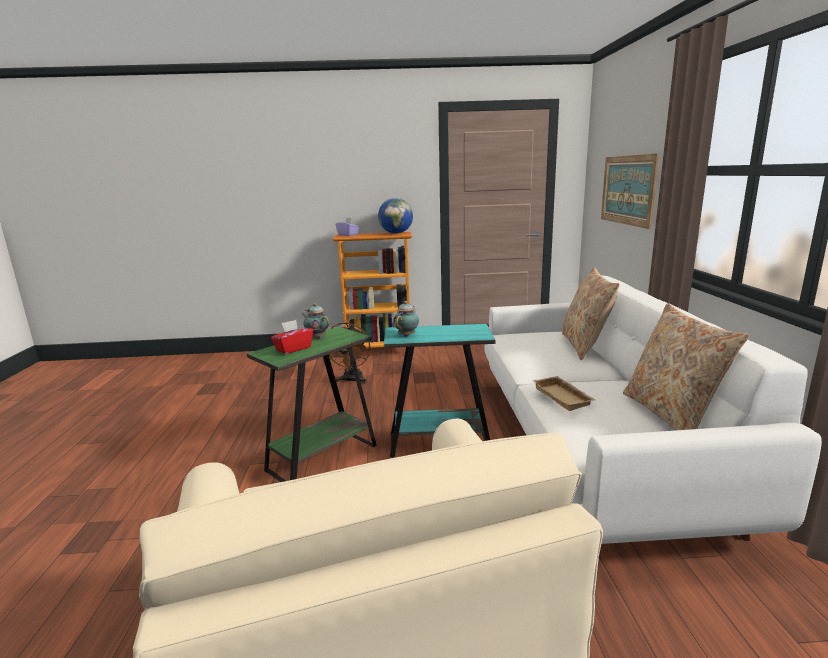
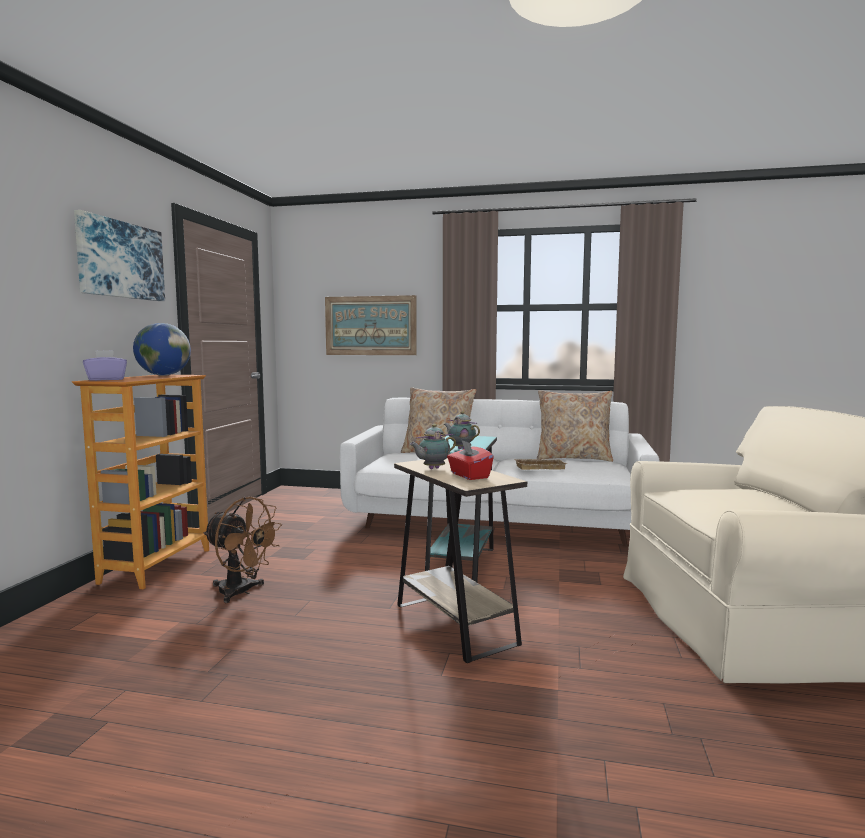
camera: 75 degrees left, 10 degrees down
green side table [247,327,377,482] -> beige side table [394,458,527,663]
none -> picture [74,210,165,301]

